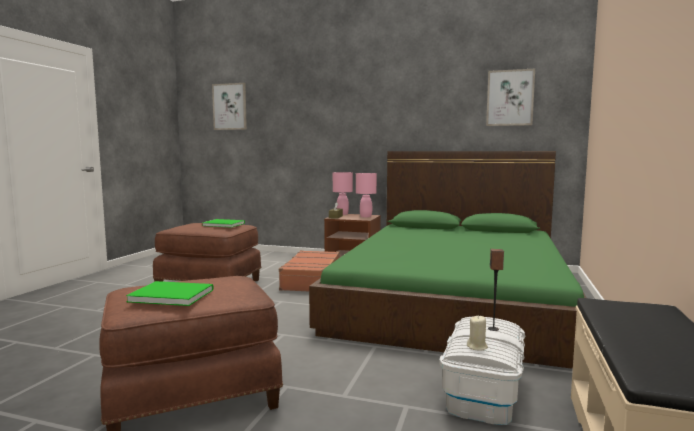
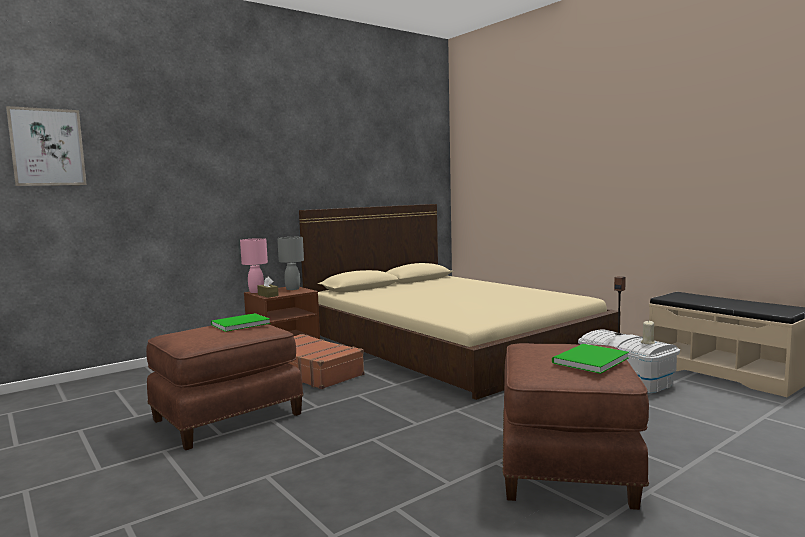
camera: 55 degrees left, 0 degrees up
green bed [309,151,587,369] -> beige bed [299,204,620,400]
pink table lamp [356,173,377,218] -> grey table lamp [277,237,304,290]
picture [486,69,535,126] -> none

